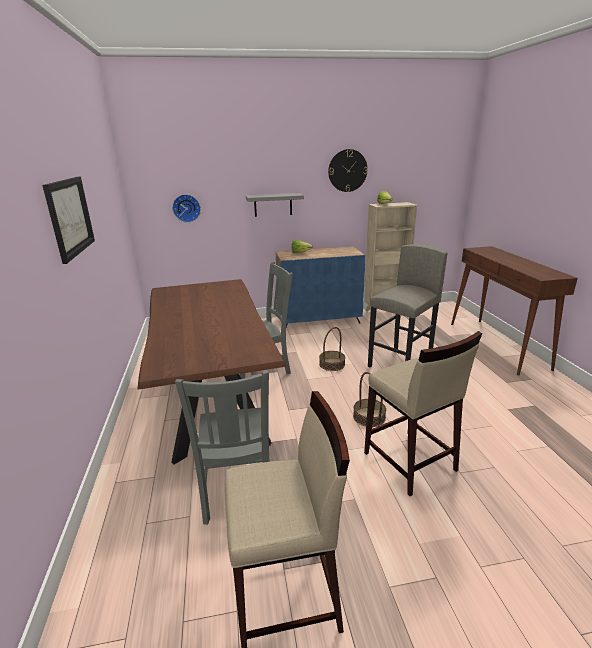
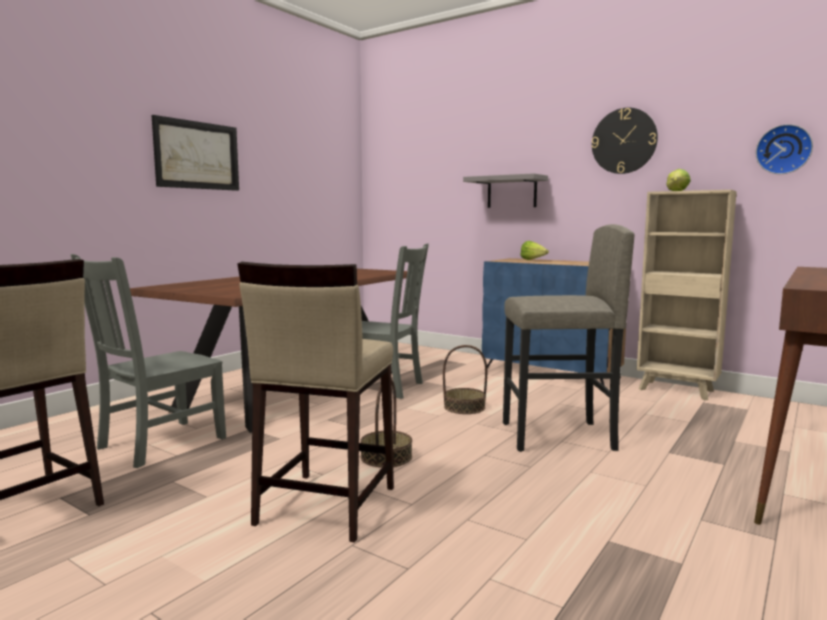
camera: 45 degrees right, 15 degrees down
wall clock [172,194,201,223] -> wall clock moved to [756,124,813,174]

